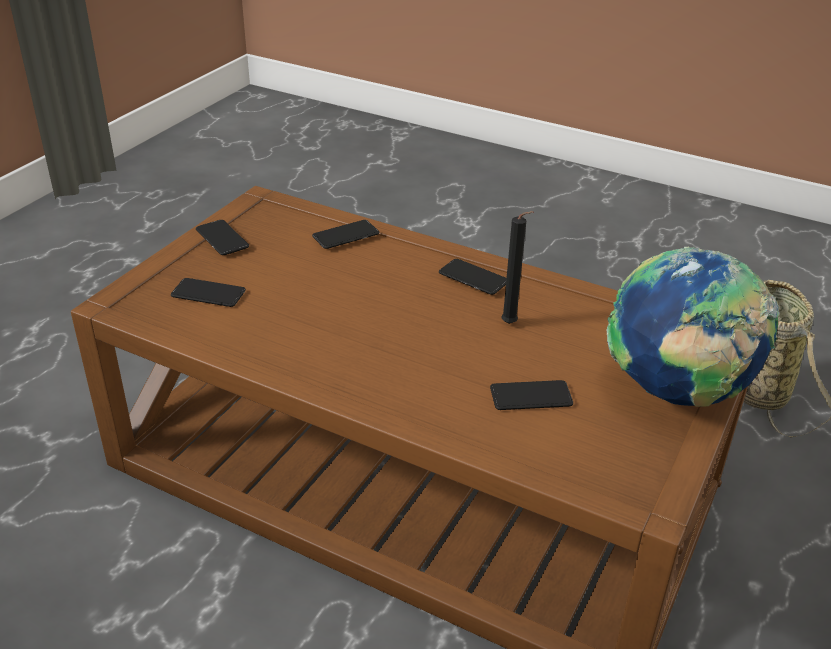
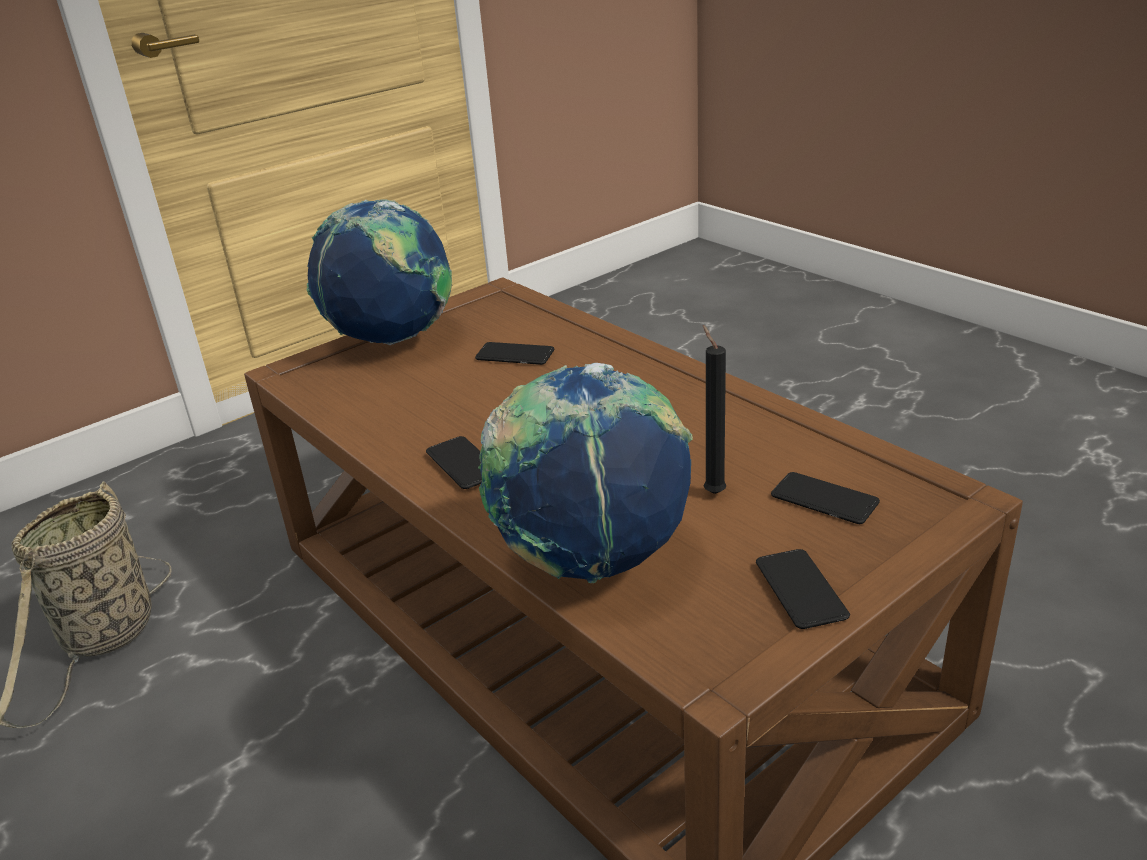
camera: 155 degrees left, 5 degrees down
phone [312,220,379,249] -> globe [478,363,693,583]
black candle [501,211,533,324] -> black candle moved to [703,325,726,494]

